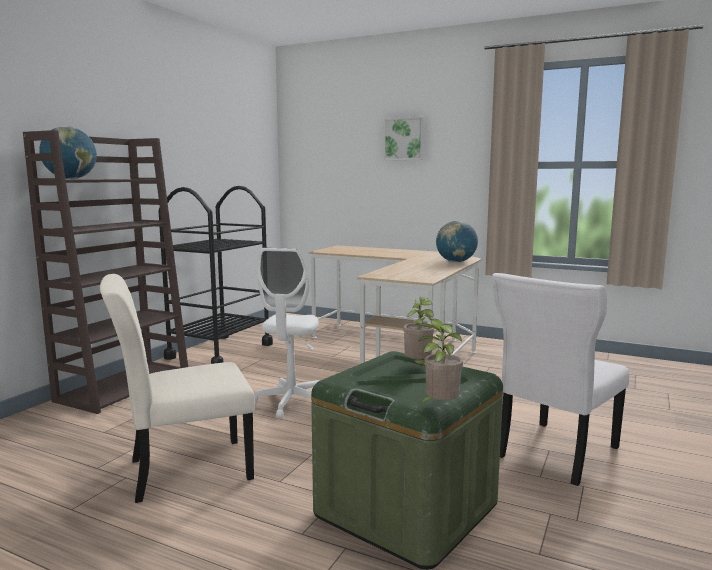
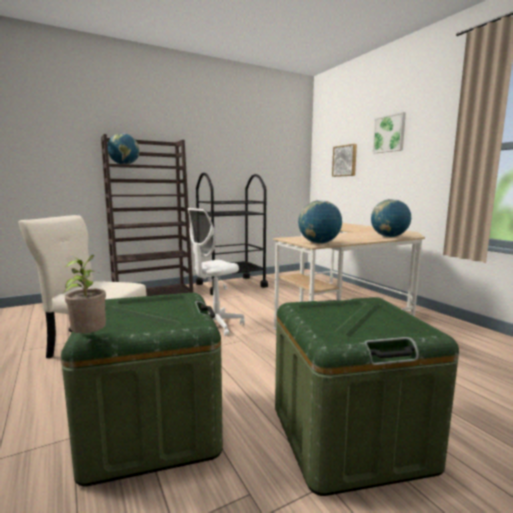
camera: 35 degrees right, 0 degrees up
potted plant [403,297,434,365] -> none
white chair [492,273,629,486] -> green storage box [275,297,459,496]
none -> globe [298,200,342,244]
none -> picture [332,144,357,177]

